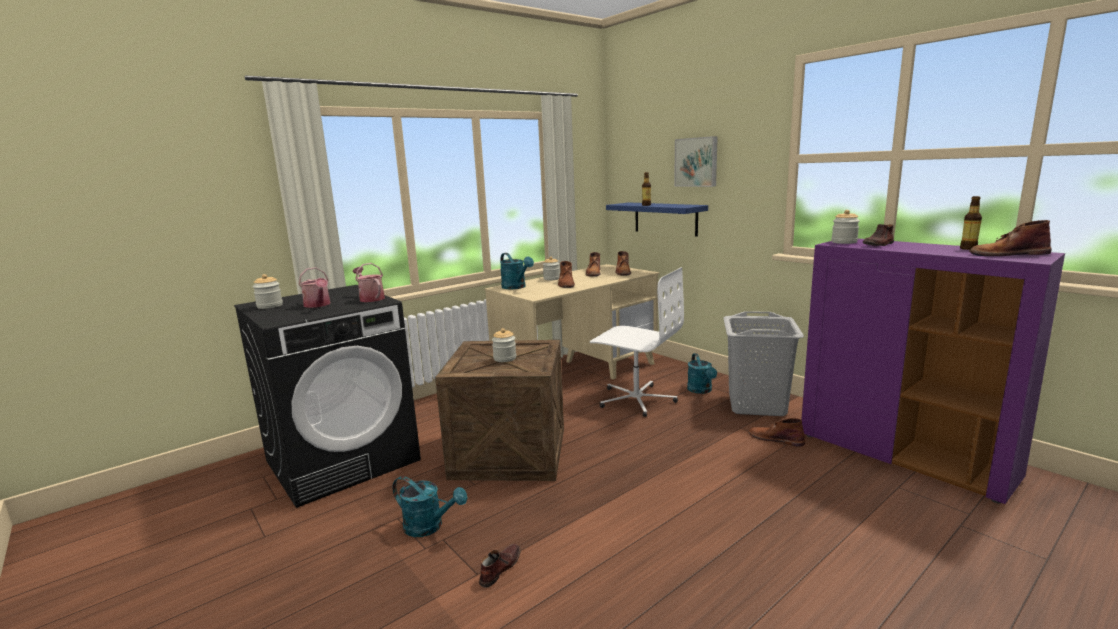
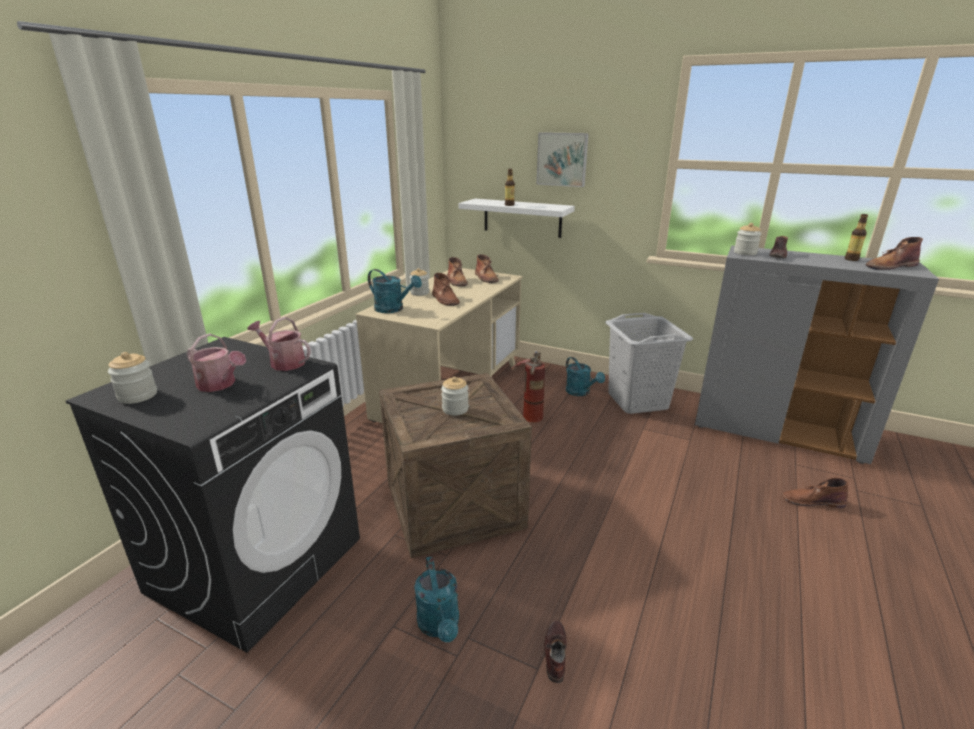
camera: 25 degrees left, 10 degrees up
turquoise watering can [393,476,467,537] -> turquoise watering can turned 75 degrees clockwise [414,556,459,642]
white office chair [590,267,684,417] -> fire extinguisher [511,351,545,422]
blue shelf [606,202,708,237] -> white shelf [458,199,575,238]
brown boot [748,418,805,447] -> brown boot moved to [782,478,849,508]
purple cabinet [801,239,1065,504] -> grey cabinet [695,245,939,464]

